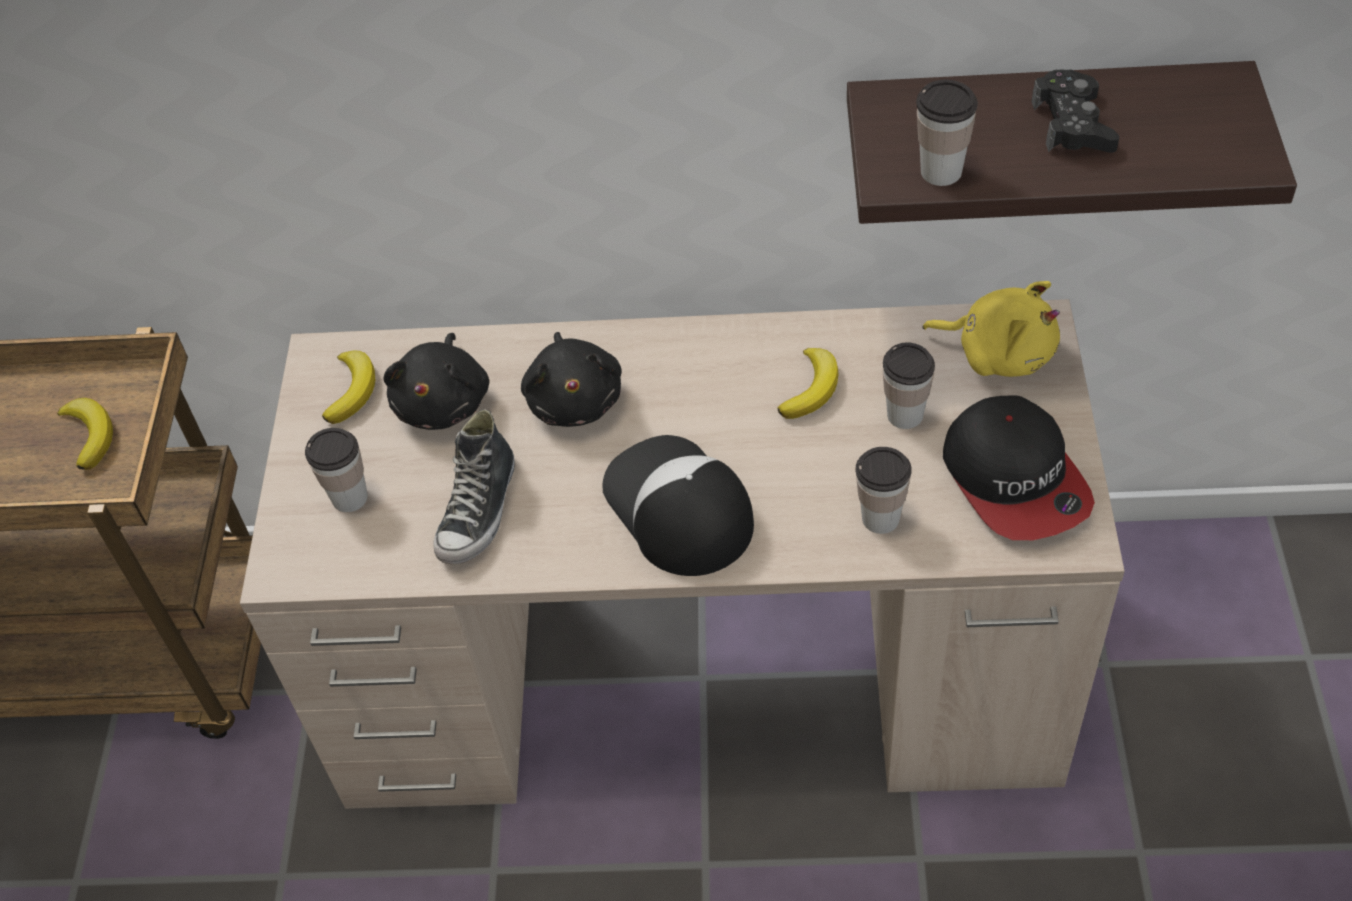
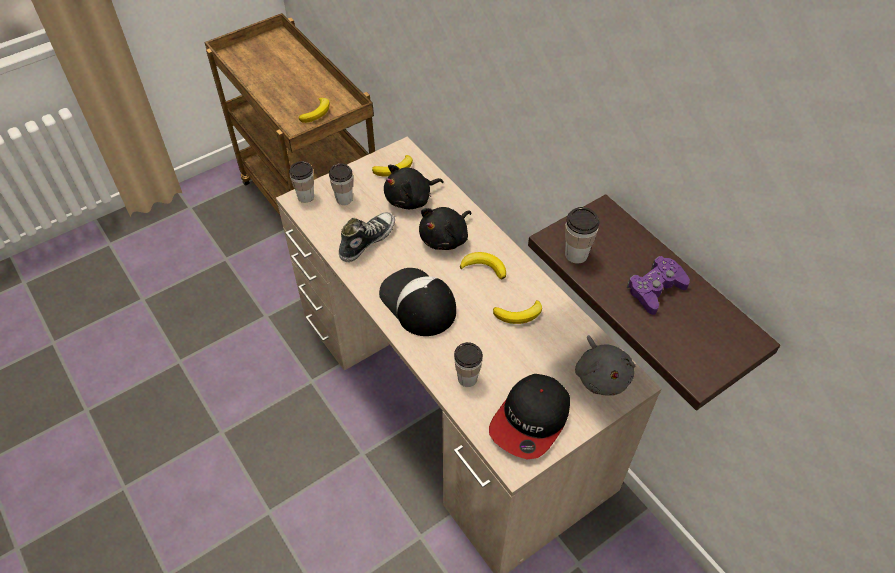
camera: 50 degrees right, 0 degrees up
shoe [433,409,515,564] -> shoe turned 150 degrees clockwise [339,212,395,262]
cap [603,435,754,576] -> cap turned 60 degrees counterclockwise [379,268,456,336]
cup [883,343,935,429] -> cup moved to [289,161,314,203]
yellow plush toy [923,281,1060,377] -> grey plush toy [575,335,635,396]
black game controller [1031,69,1119,153] -> purple game controller [627,256,690,315]
none -> banana [460,252,506,280]

